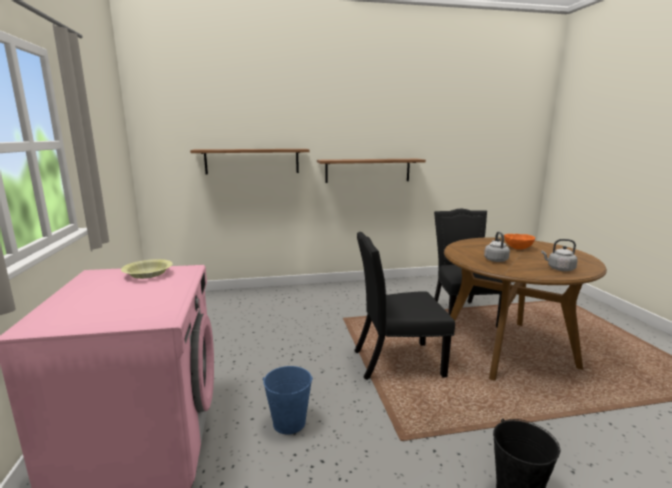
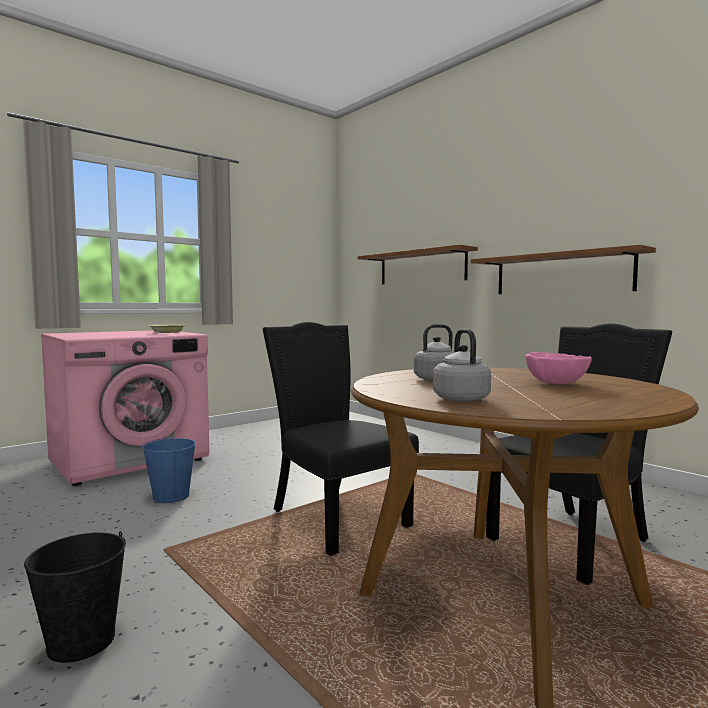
camera: 60 degrees right, 10 degrees down
orange bowl [504,234,535,250] -> pink bowl [525,352,592,384]

